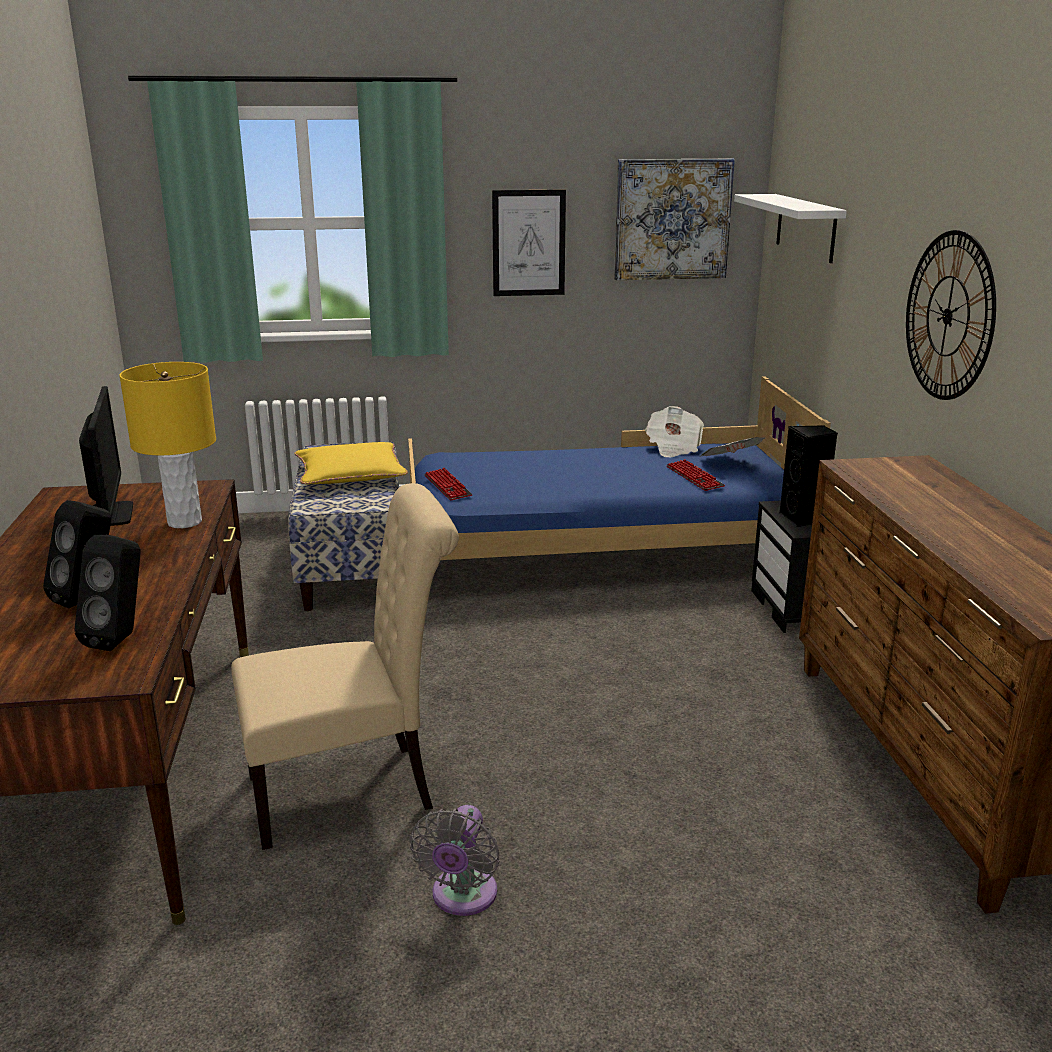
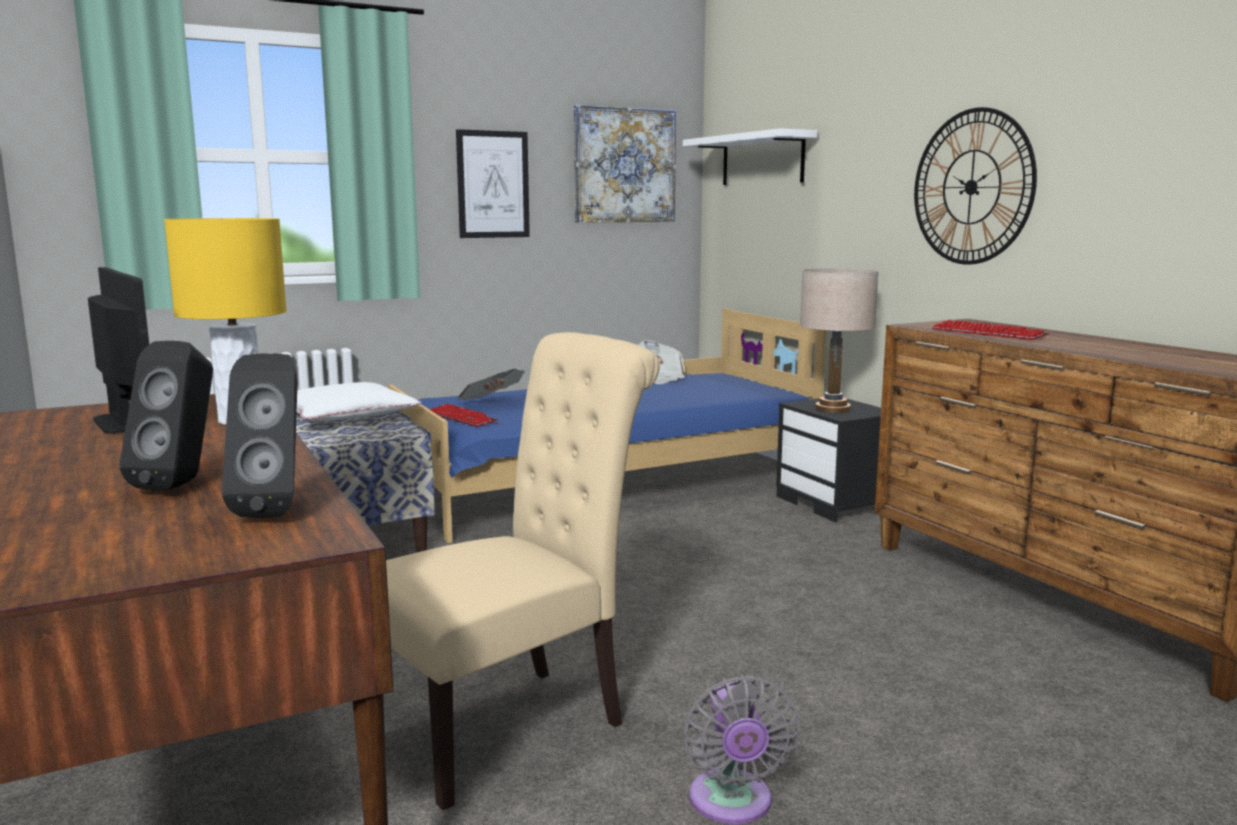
camera: 20 degrees left, 10 degrees down
yellow pillow [294,442,408,484] -> white pillow [297,382,421,421]
keyboard [666,459,725,491] -> keyboard moved to [932,320,1049,340]
newspaper [701,437,765,456] -> newspaper moved to [456,369,525,400]
black speaker [780,425,837,527] -> beige table lamp [800,268,879,413]

